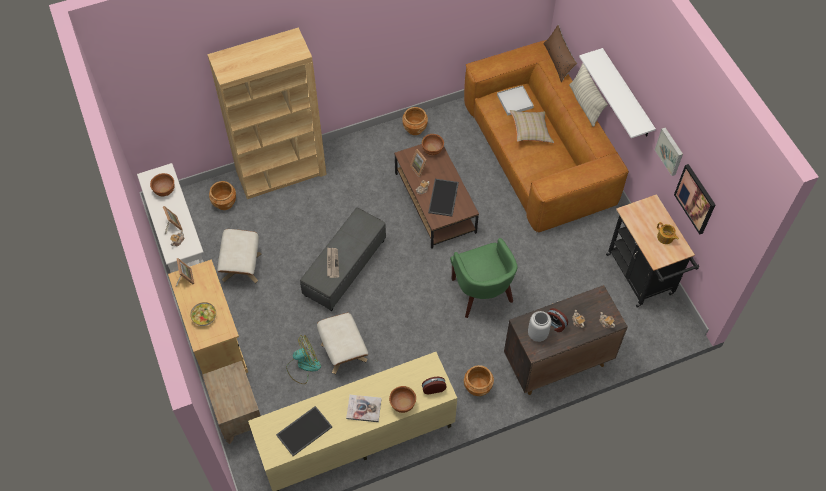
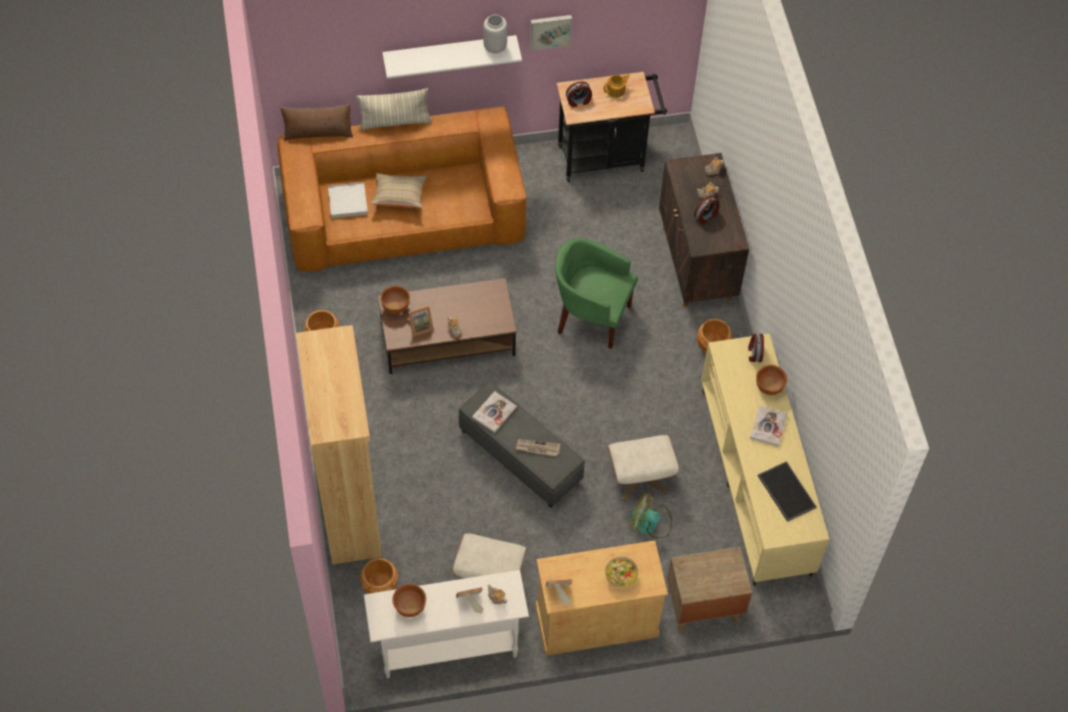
camera: 80 degrees left, 0 degrees up
fan [286,335,321,384] -> fan turned 60 degrees counterclockwise [630,493,672,538]
tray [428,179,459,217] -> none
green armchair [450,238,518,318] -> green armchair turned 150 degrees counterclockwise [555,238,638,349]
grey vase [528,311,551,342] -> grey vase moved to [483,15,507,53]
picture [674,164,715,235] -> none
none -> book [472,391,517,433]
none -> alarm clock [566,81,592,107]

